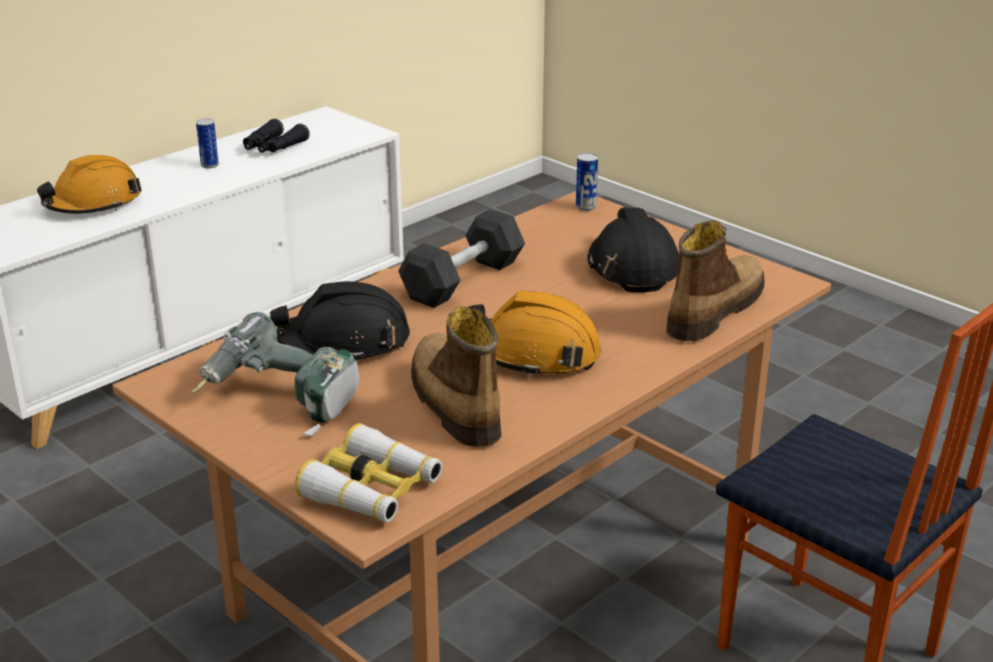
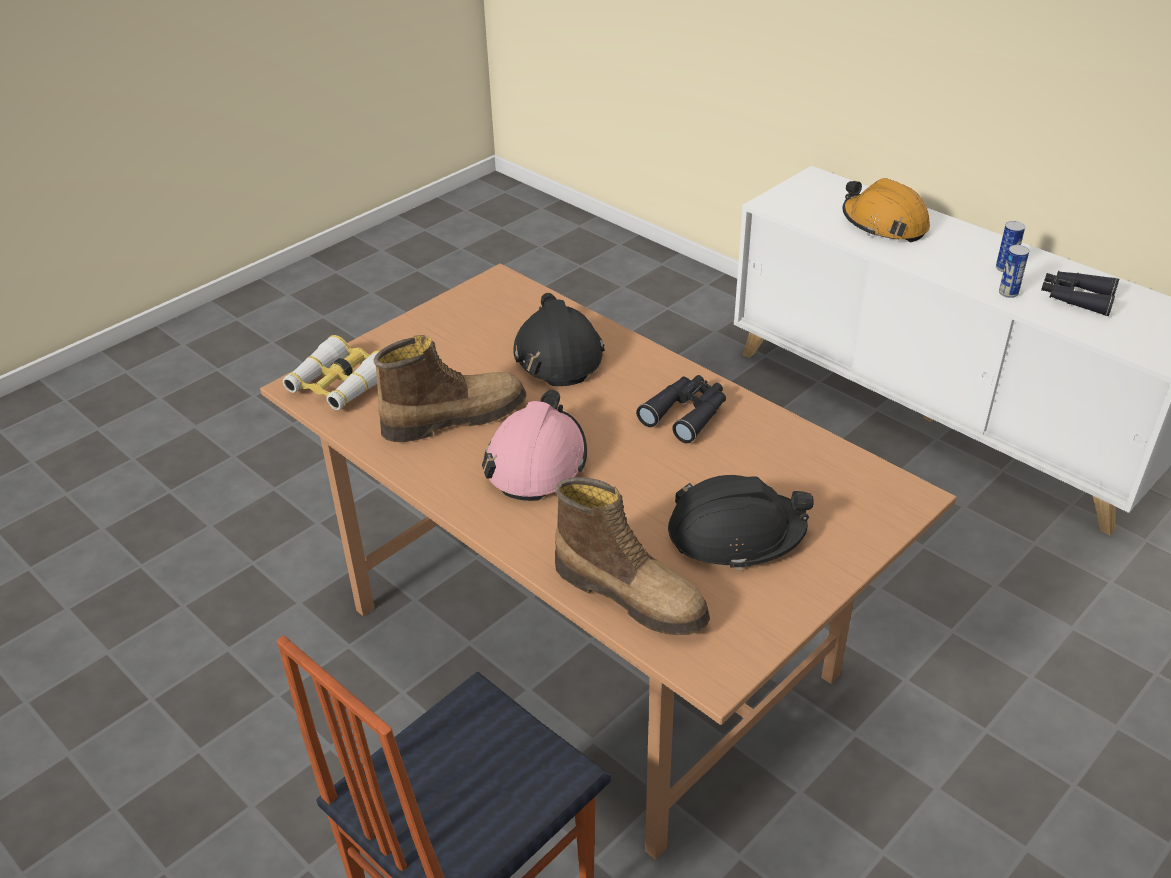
camera: 90 degrees right, 10 degrees up
power drill [192,312,359,437] -> none
grey dumbbell [398,209,525,308] -> black binoculars [636,375,726,443]
orange hard hat [468,291,601,378] -> pink hard hat [482,389,587,501]
can [576,153,598,211] -> can moved to [999,245,1029,298]

